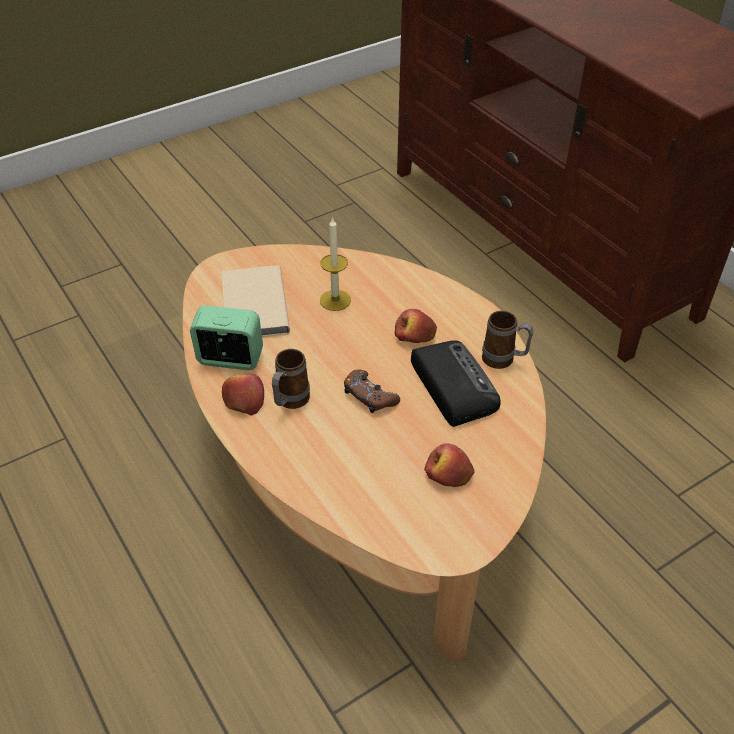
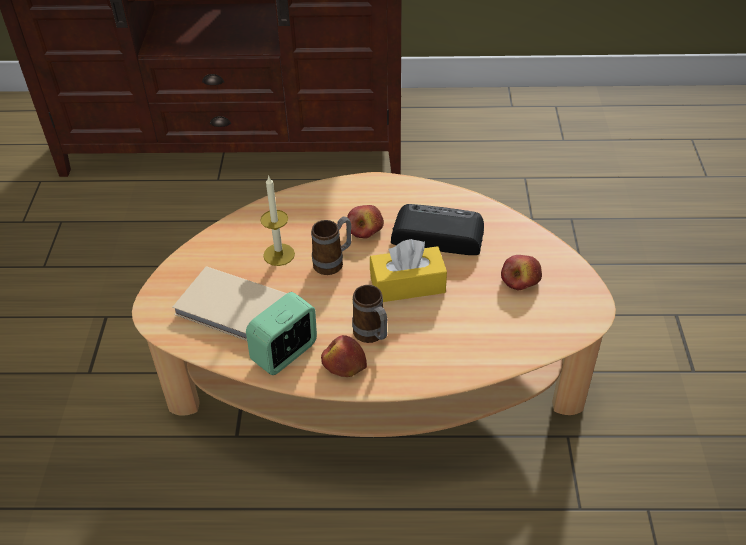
camera: 55 degrees left, 0 degrees up
brown game controller [344,369,400,413] -> yellow tissue box [370,239,447,302]
mug [482,311,533,369] -> mug moved to [311,216,351,275]

